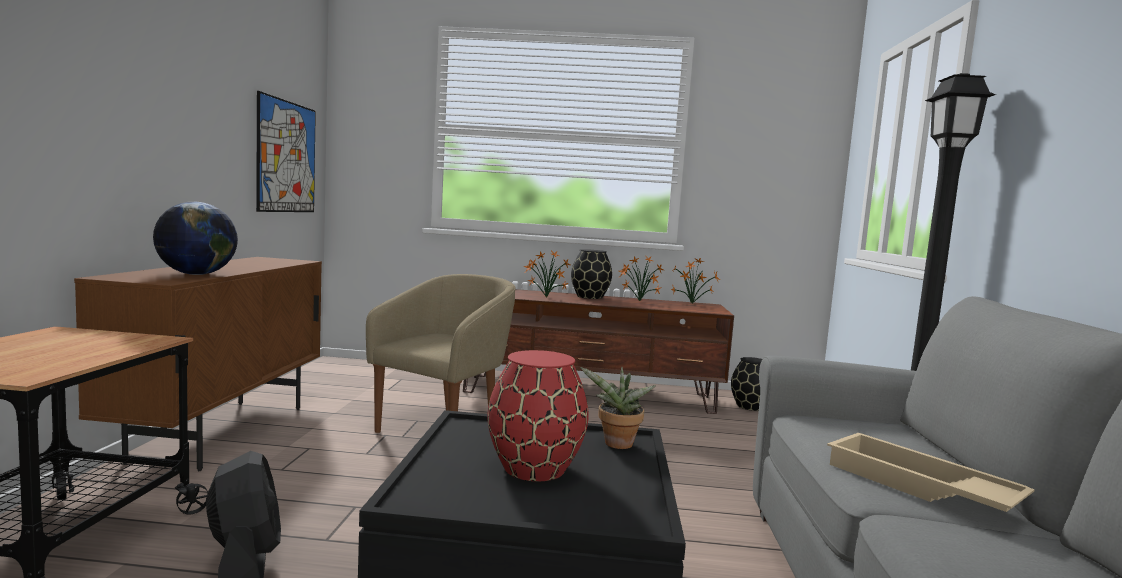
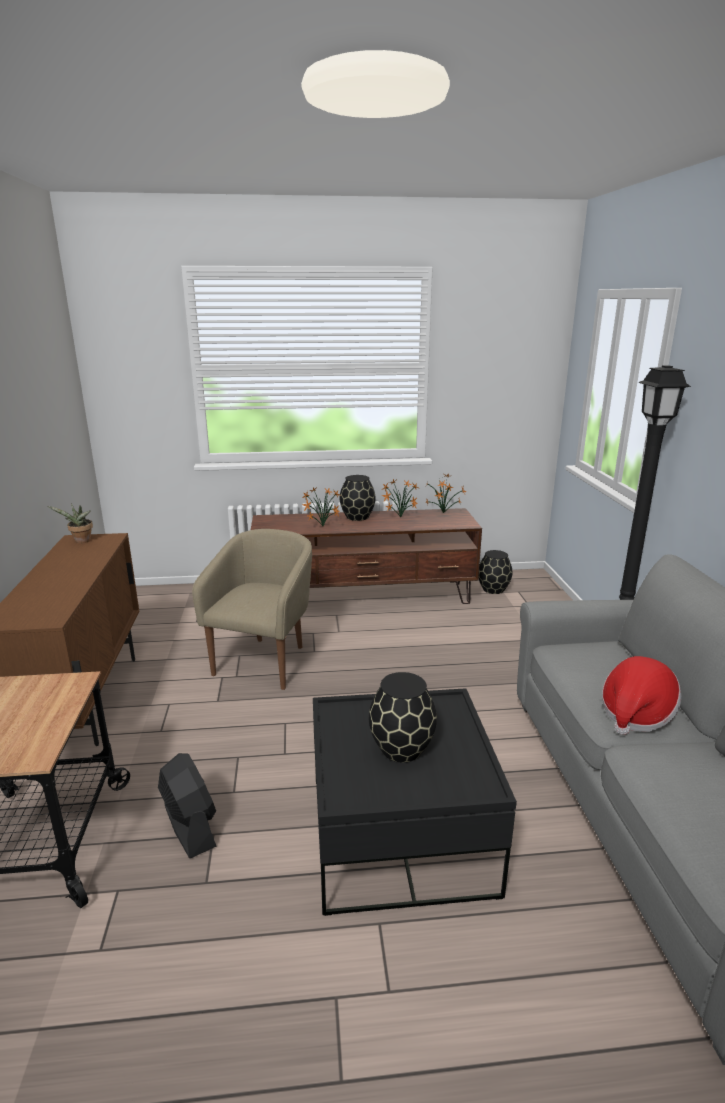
camera: 10 degrees left, 15 degrees up
globe [153,202,238,275] -> none
picture [256,91,316,212] -> none
red vase [488,350,588,481] -> black vase [369,672,437,763]
potted plant [580,367,656,449] -> potted plant moved to [47,503,93,543]
beige tray [827,433,1035,512] -> hat [602,656,681,735]

